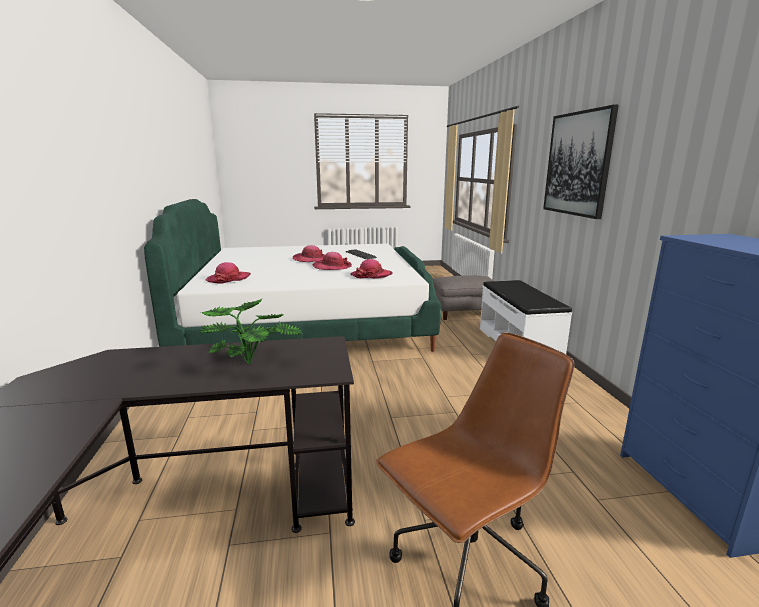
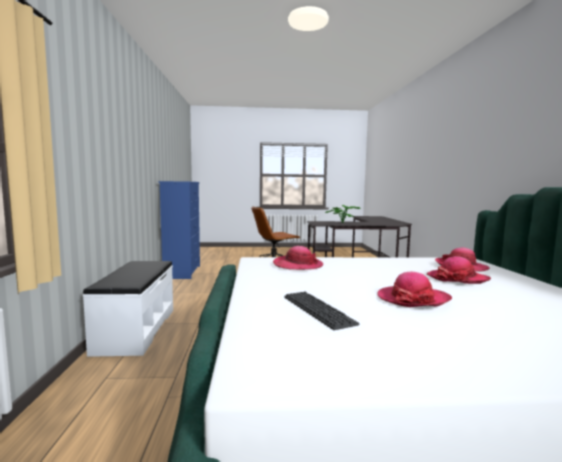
camera: 175 degrees left, 10 degrees down
hat [313,252,352,270] -> hat moved to [427,256,491,284]
grey ottoman [432,275,493,320] -> none
picture [543,105,619,219] -> none

